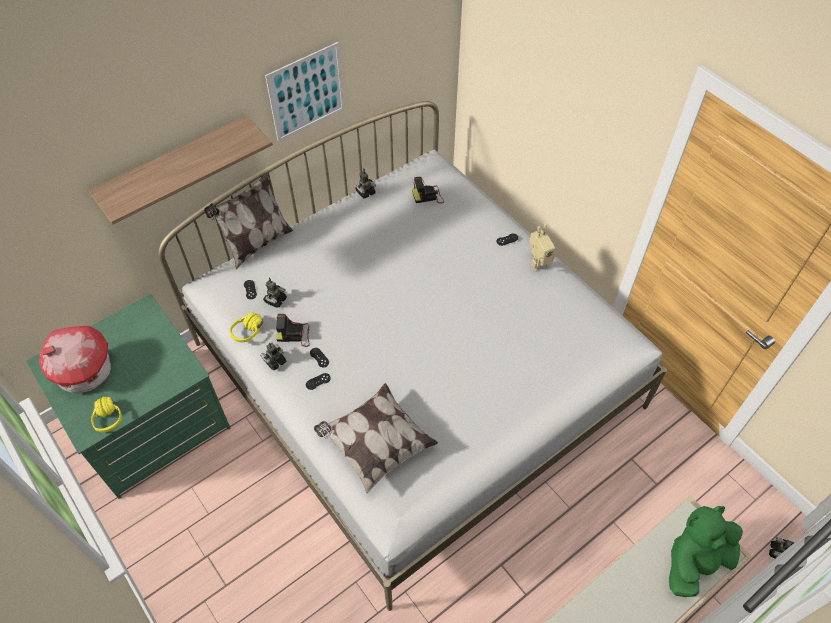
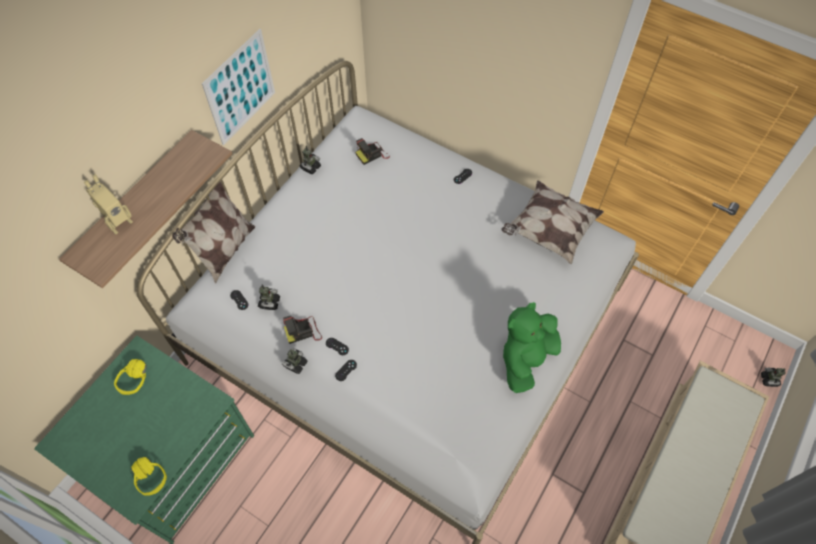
camera: 20 degrees left, 5 degrees up
toy house [39,326,111,393] -> none
yellow headphones [229,312,263,342] -> yellow headphones moved to [114,359,147,395]
pillow [314,383,438,494] -> pillow moved to [501,180,604,265]
toy robot [530,224,555,272] -> toy robot moved to [84,175,133,234]
green plush toy [669,506,743,597] -> green plush toy moved to [503,302,561,393]

